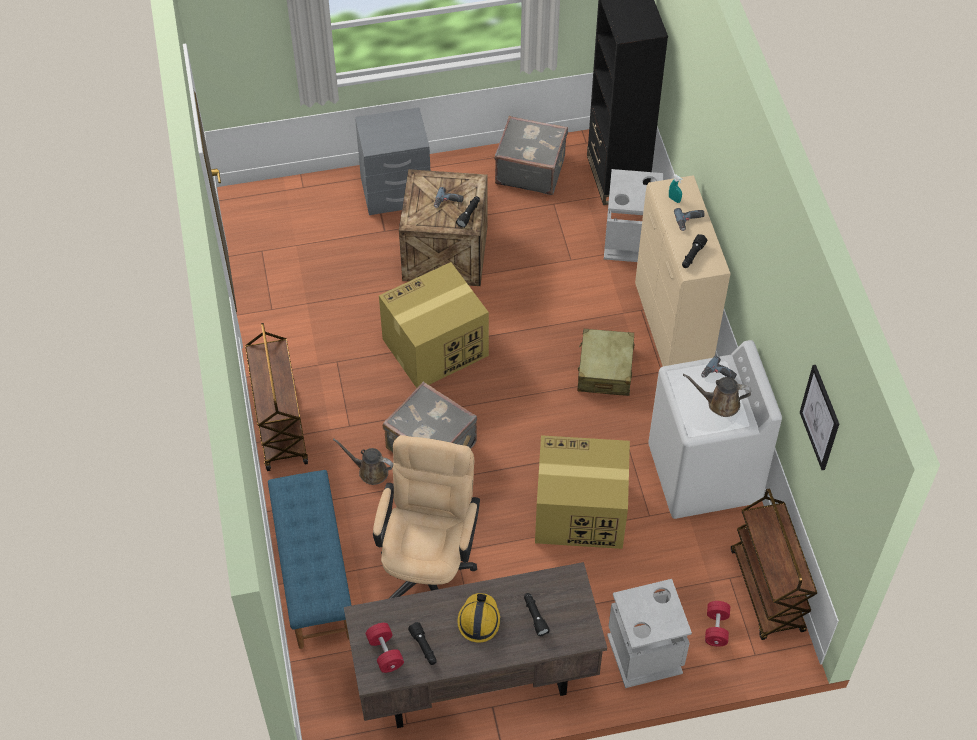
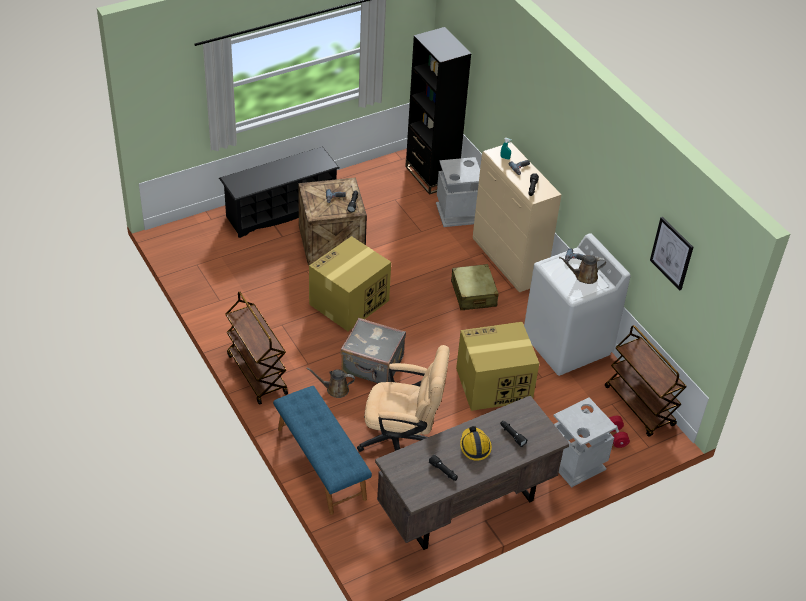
camera: 20 degrees left, 10 degrees down
grey nightstand [355,107,430,215] -> black shoe rack [219,146,339,238]
red dumbbell [366,623,404,673] -> none
beige office chair [373,435,480,599] -> beige office chair turned 105 degrees clockwise [357,345,450,452]
grey suitcase [494,116,568,195] -> none

